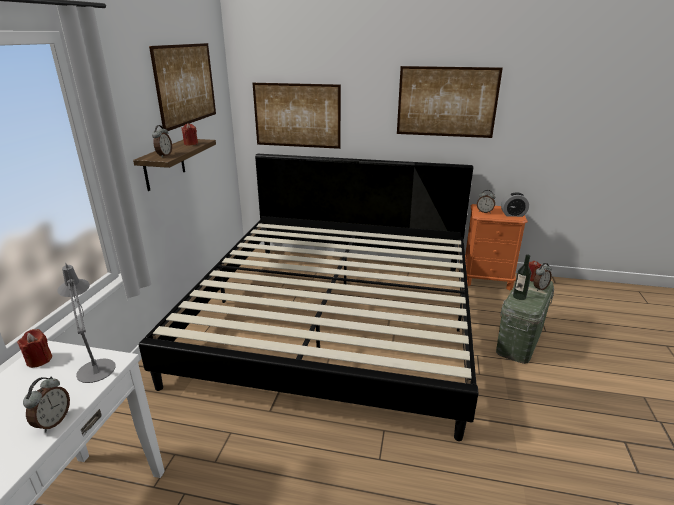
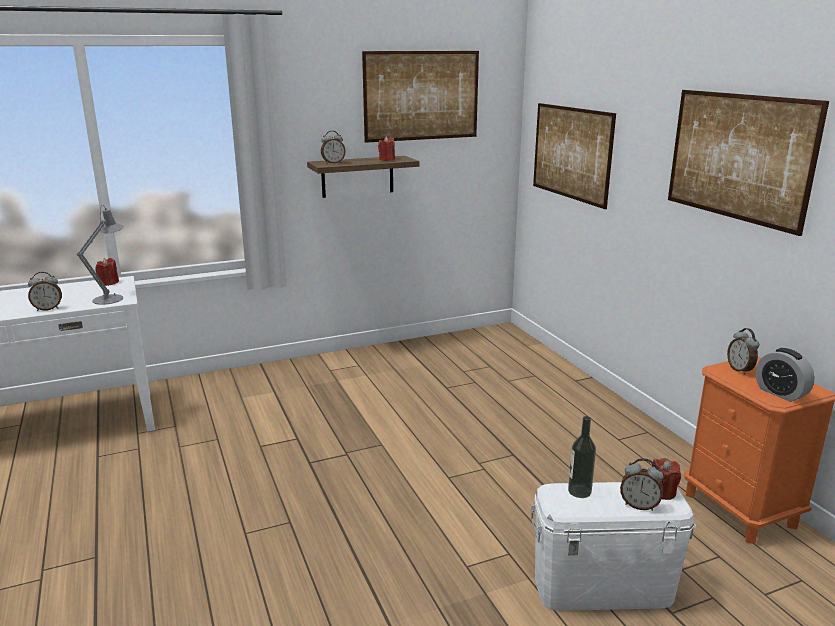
camera: 55 degrees right, 5 degrees down
bed [139,154,478,441] -> none
green storage box [496,281,554,364] -> white storage box [531,482,696,611]

